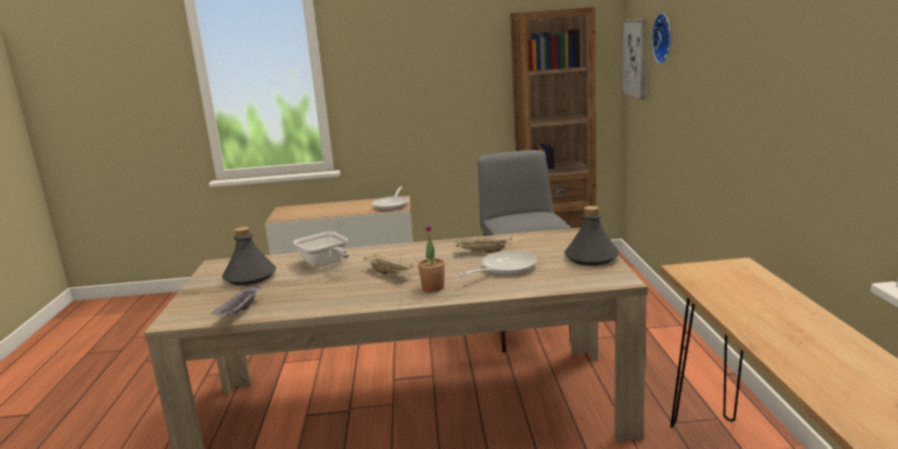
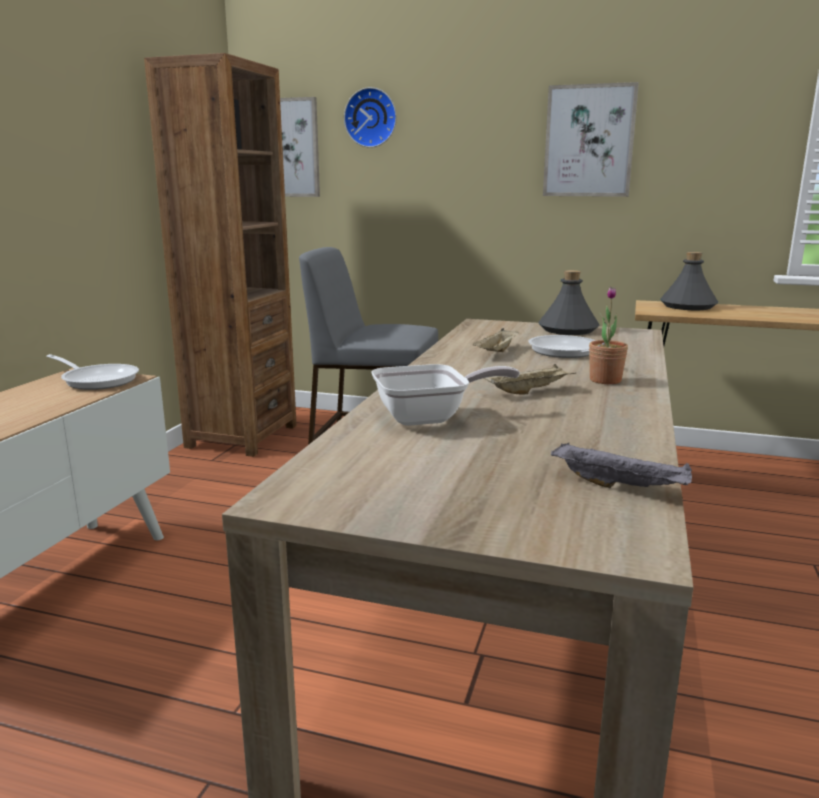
camera: 70 degrees left, 0 degrees up
grey bottle [222,227,276,285] -> grey bottle moved to [660,252,718,310]
none -> picture [543,82,639,197]

